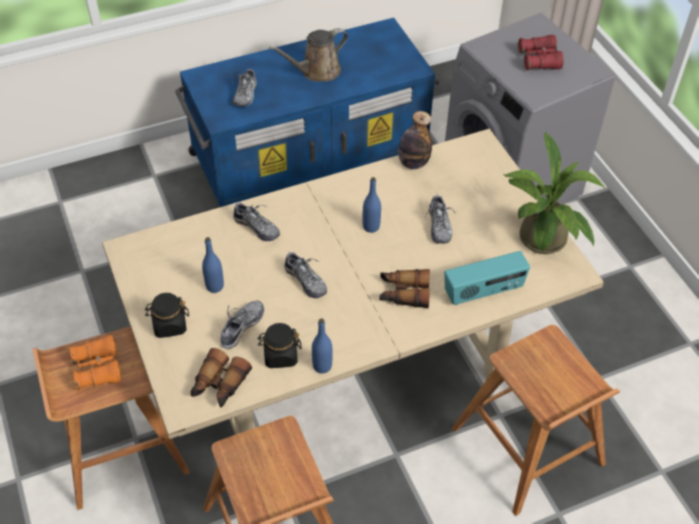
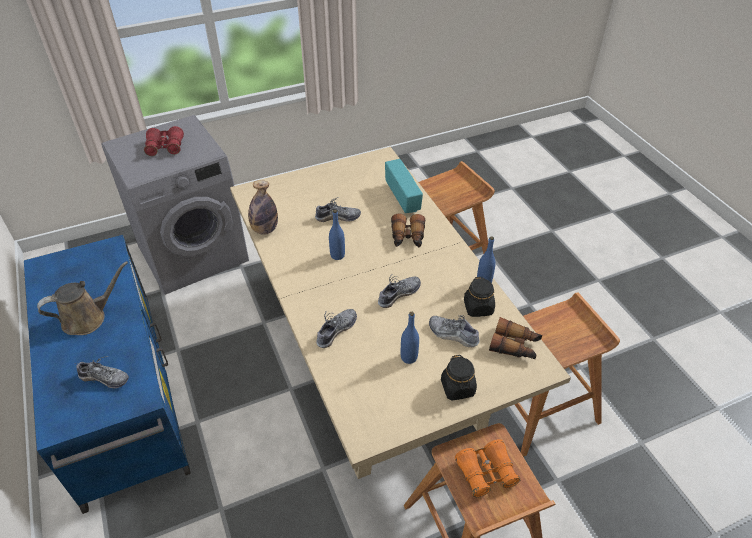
camera: 90 degrees left, 5 degrees down
brown watering can [269,28,348,82] -> brown watering can turned 90 degrees counterclockwise [37,261,128,335]
potted plant [503,132,605,254] -> none

